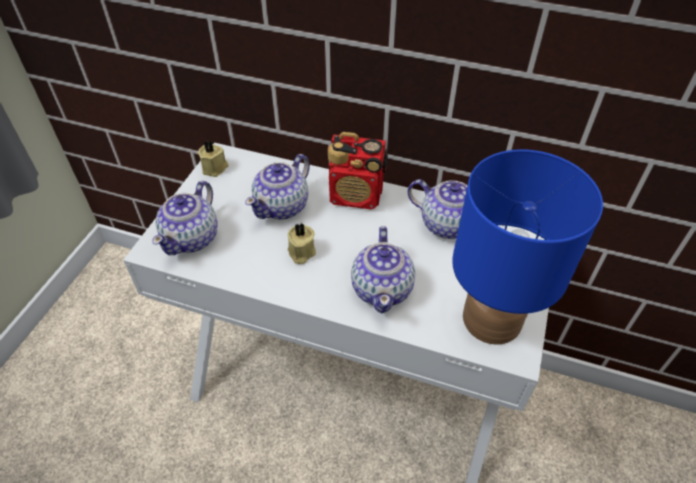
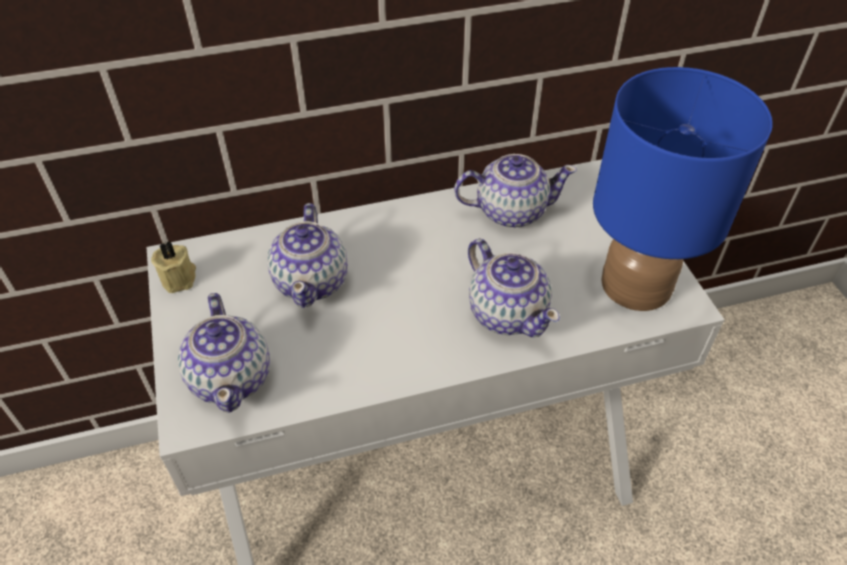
camera: 35 degrees left, 0 degrees up
beige candle [288,223,316,264] -> none
radio [328,132,388,210] -> none

